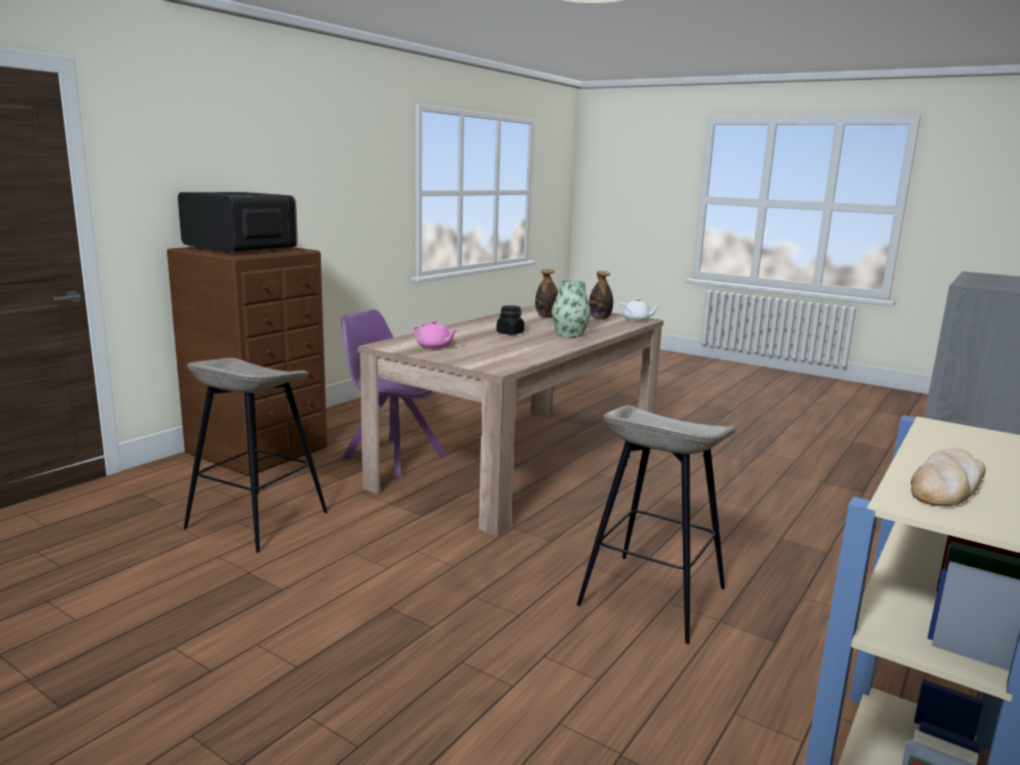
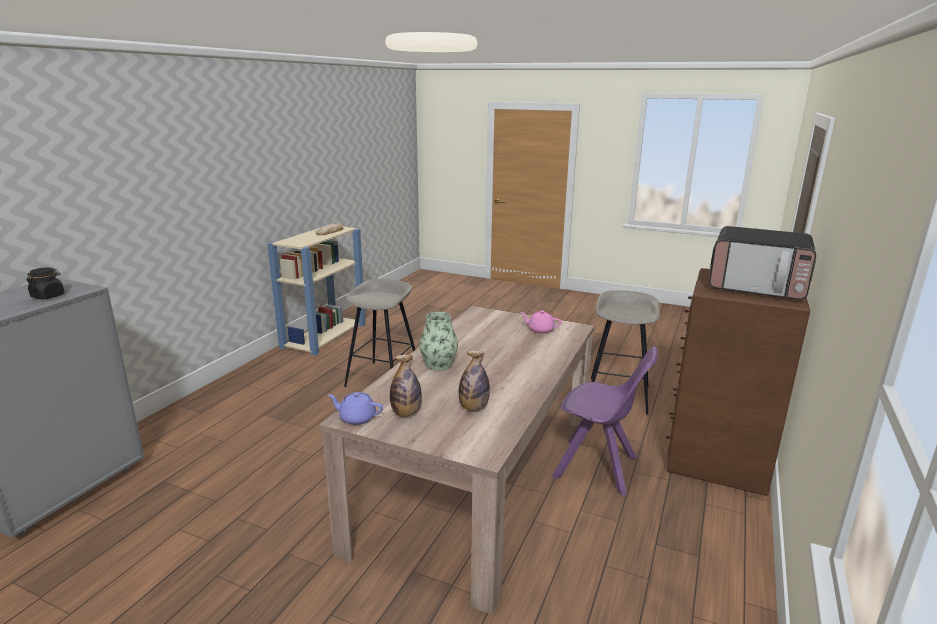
camera: 170 degrees right, 5 degrees up
black jar [496,305,524,335] -> black jar moved to [26,267,65,299]
white teapot [617,298,661,321] -> purple teapot [328,392,383,425]

